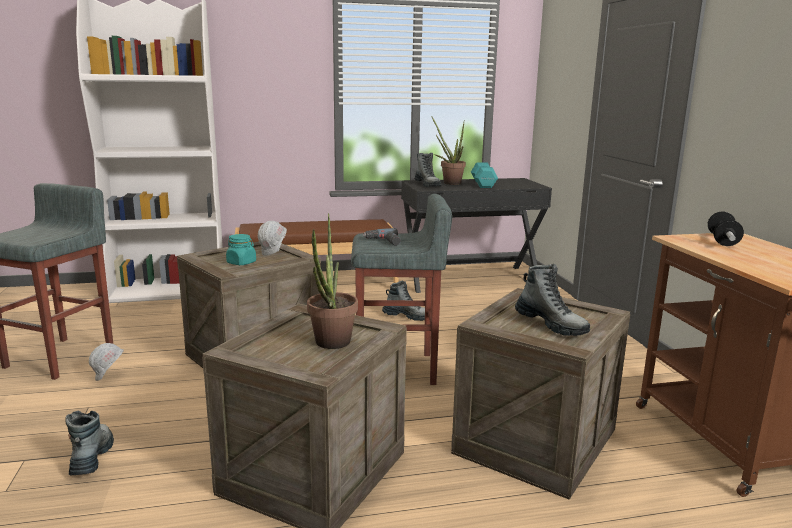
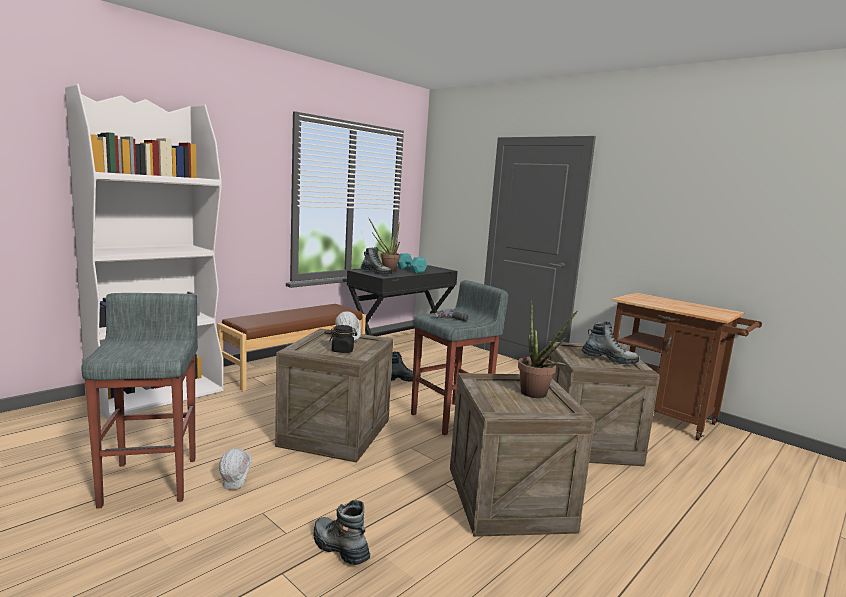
camera: 35 degrees left, 5 degrees down
turquoise jar [226,234,256,265] -> black jar [329,325,357,353]
dumbbell [708,211,744,246] -> none

